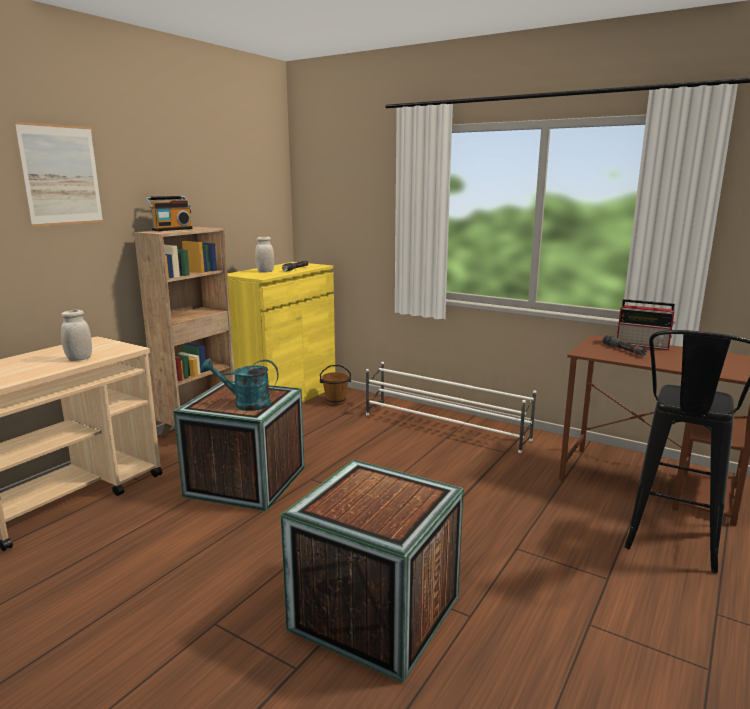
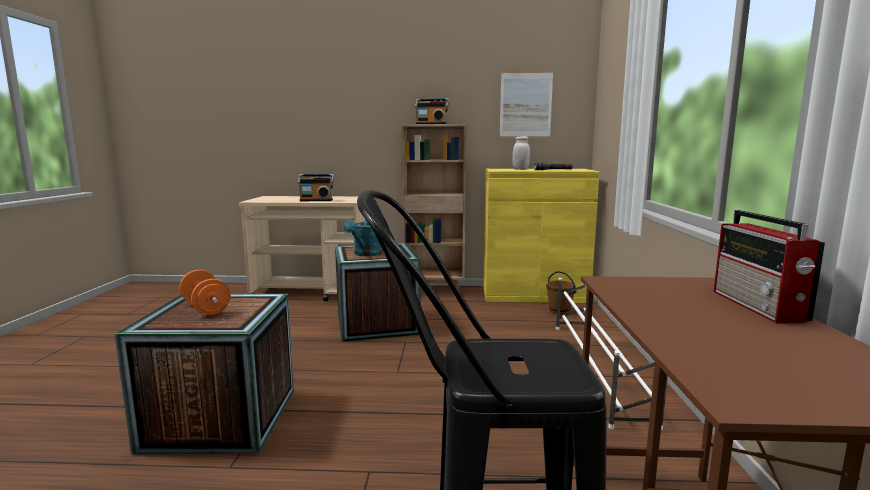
camera: 60 degrees right, 5 degrees down
picture [15,122,103,227] -> picture moved to [500,71,553,138]
white jar [61,310,92,361] -> radio [298,174,334,201]
turquoise watering can [201,358,279,411] -> turquoise watering can turned 135 degrees counterclockwise [343,219,382,256]
black flashlight [603,335,647,356] -> none
none -> orange dumbbell [179,270,231,315]

